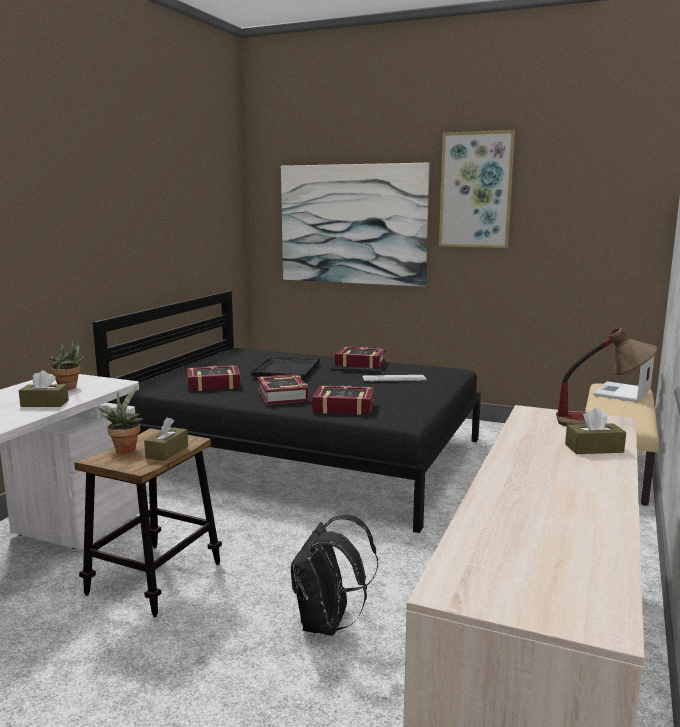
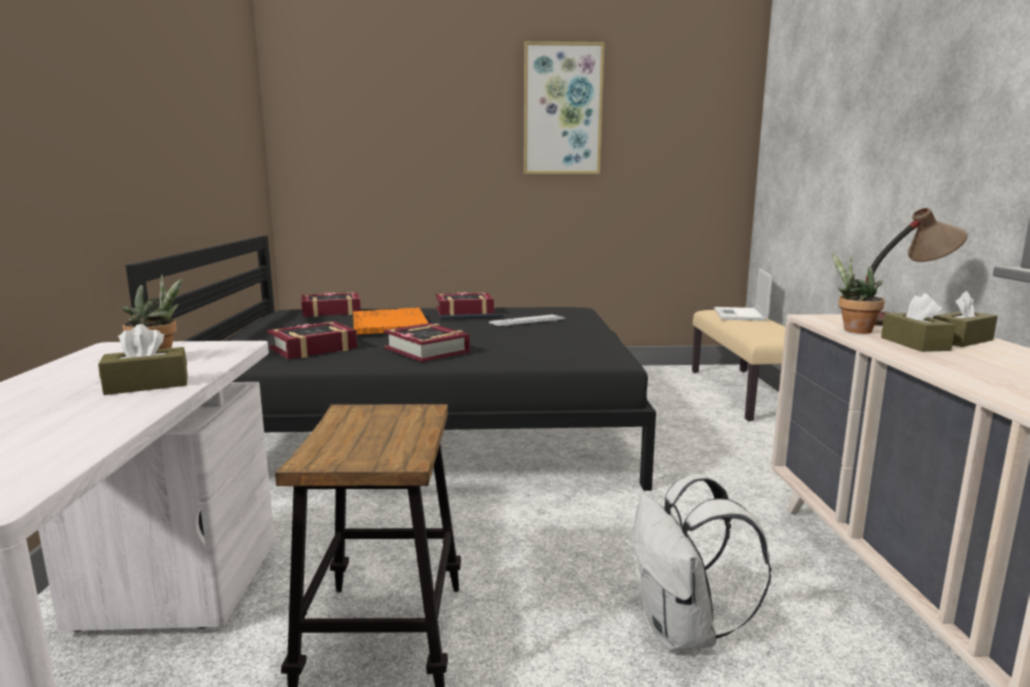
camera: 25 degrees left, 0 degrees up
potted plant [97,386,143,453] -> potted plant moved to [832,253,885,334]
brown tissue box [144,417,188,461] -> brown tissue box moved to [881,293,956,352]
black tray [251,356,320,379] -> orange tray [353,308,428,334]
picture [281,163,430,287] -> none
black backpack [291,515,378,636] -> white backpack [633,474,772,651]
book [312,385,374,415] -> book moved to [301,292,361,317]

